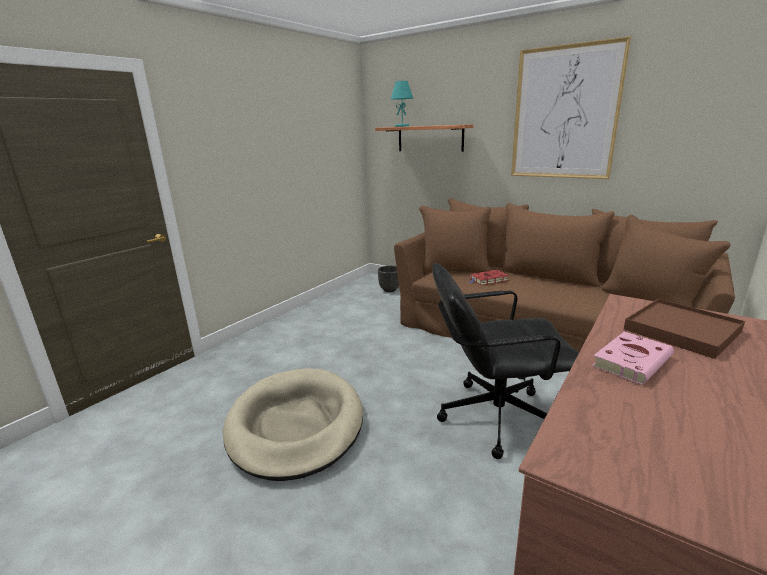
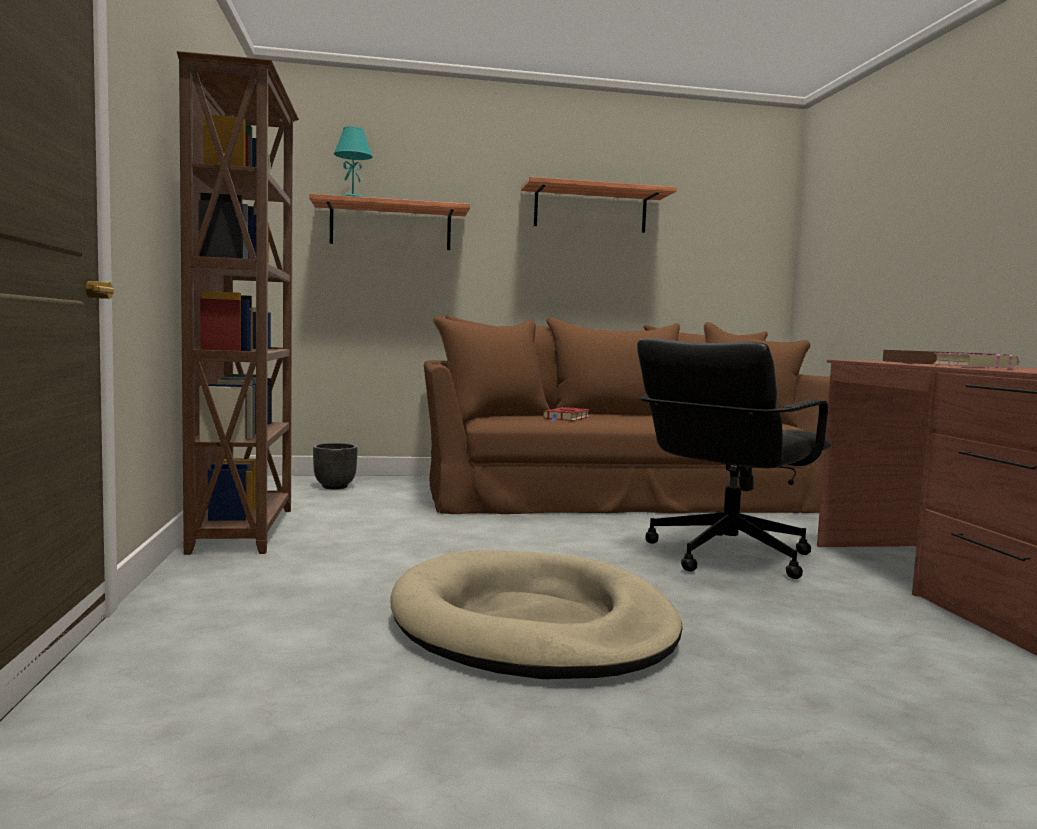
camera: 45 degrees left, 15 degrees down
picture [511,36,631,179] -> shelf [521,177,677,233]
none -> brown bookcase [177,51,299,555]

